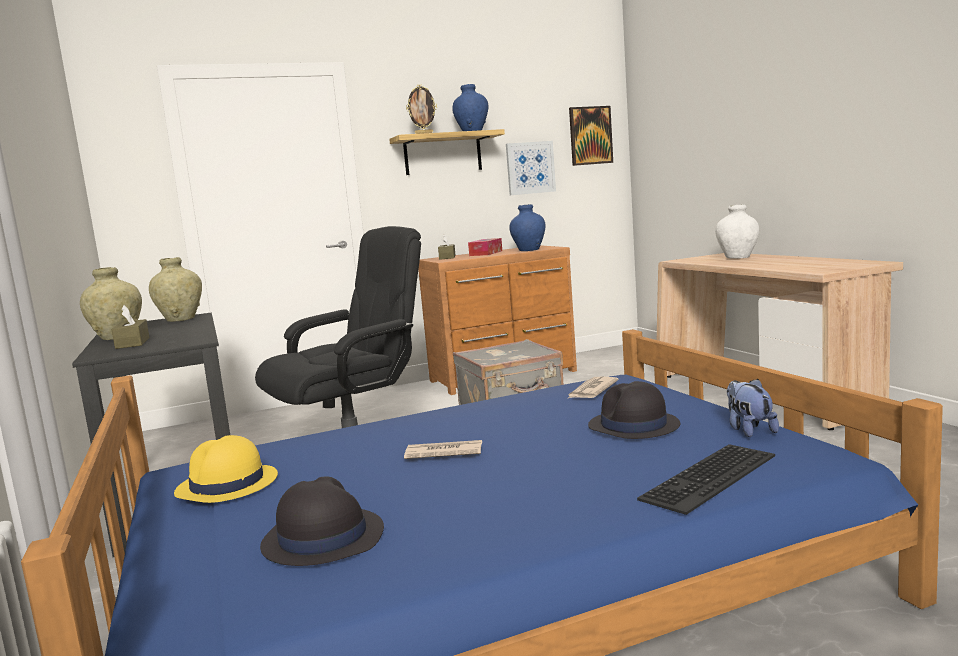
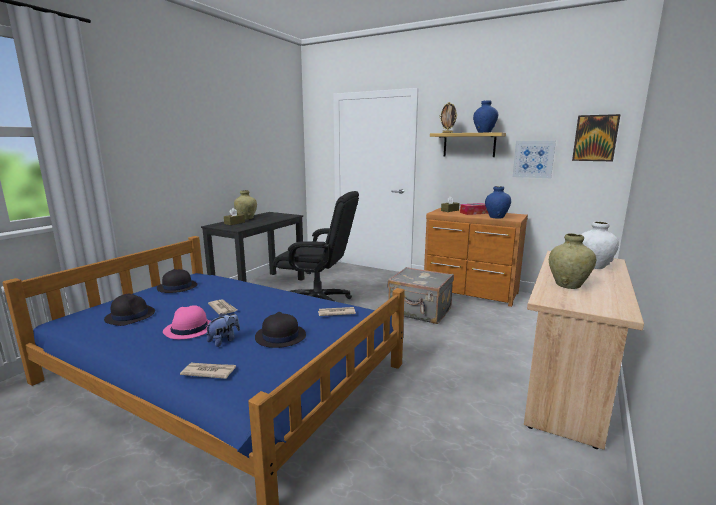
camera: 50 degrees right, 5 degrees up
beige vase [149,257,202,322] -> beige vase moved to [549,233,596,289]
yellow hat [174,435,278,503] -> black hat [157,269,198,293]
keyboard [637,444,775,515] -> newspaper [180,363,236,379]
plush toy [727,379,779,437] -> plush toy moved to [205,313,240,347]
none -> pink hat [163,305,211,339]

